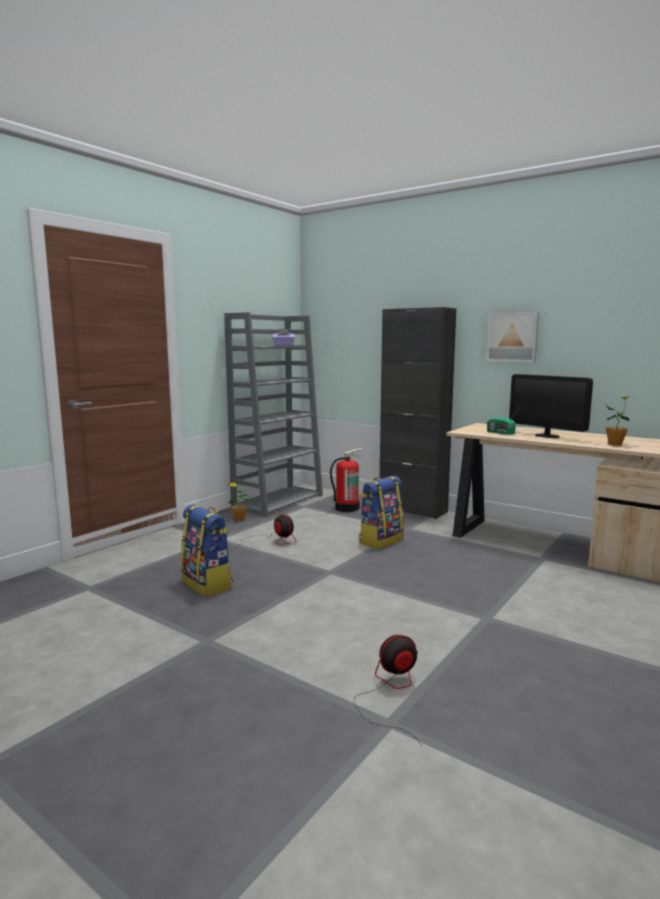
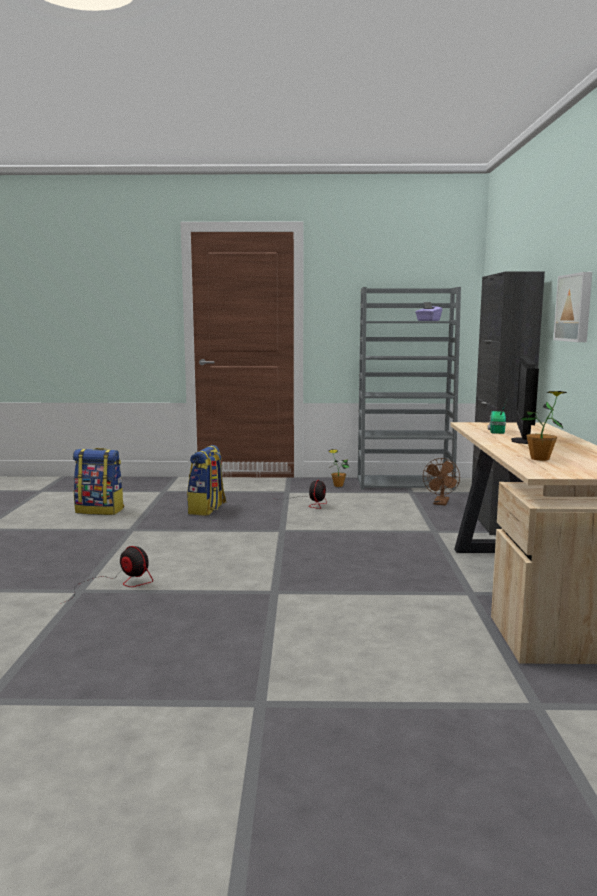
camera: 55 degrees right, 0 degrees up
fire extinguisher [330,448,365,512] -> brown fan [423,458,460,506]
backpack [359,476,404,549] -> backpack moved to [73,448,124,515]

